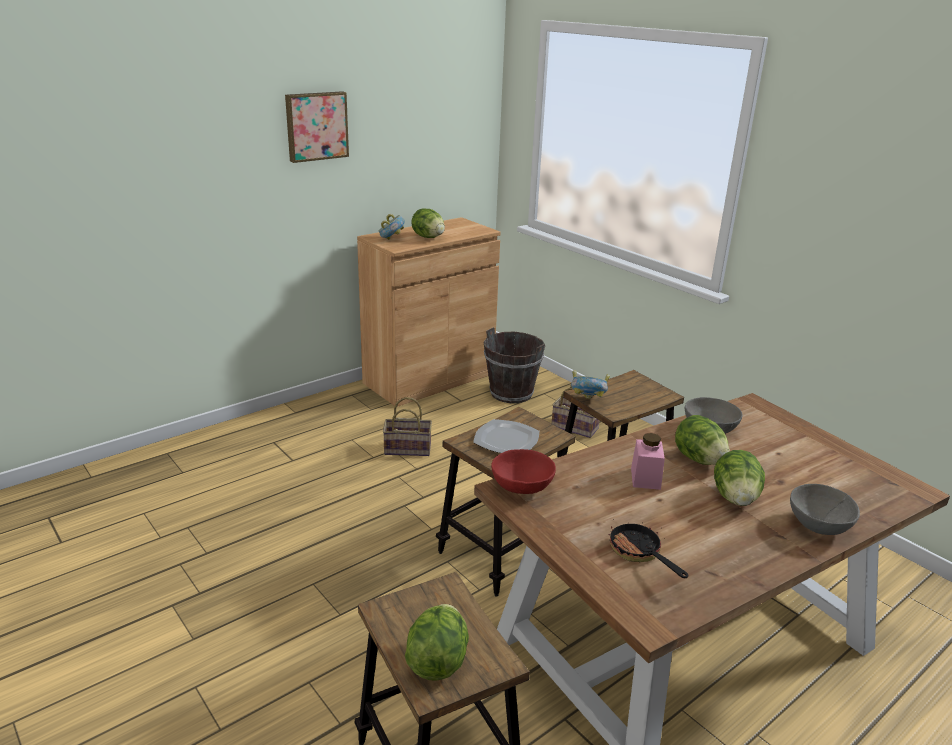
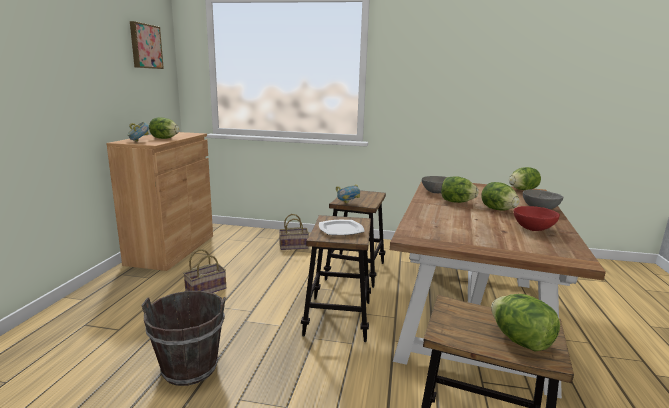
camera: 40 degrees left, 10 degrees down
picture [285,91,349,163] -> picture moved to [130,21,164,69]
brown bucket [483,327,545,403] -> brown bucket moved to [141,291,226,386]
red bowl [491,449,556,494] -> red bowl moved to [514,206,560,231]
frying pan [608,522,688,578] -> none
pink jar [631,433,665,490] -> none
none -> lettuce [509,167,541,190]

